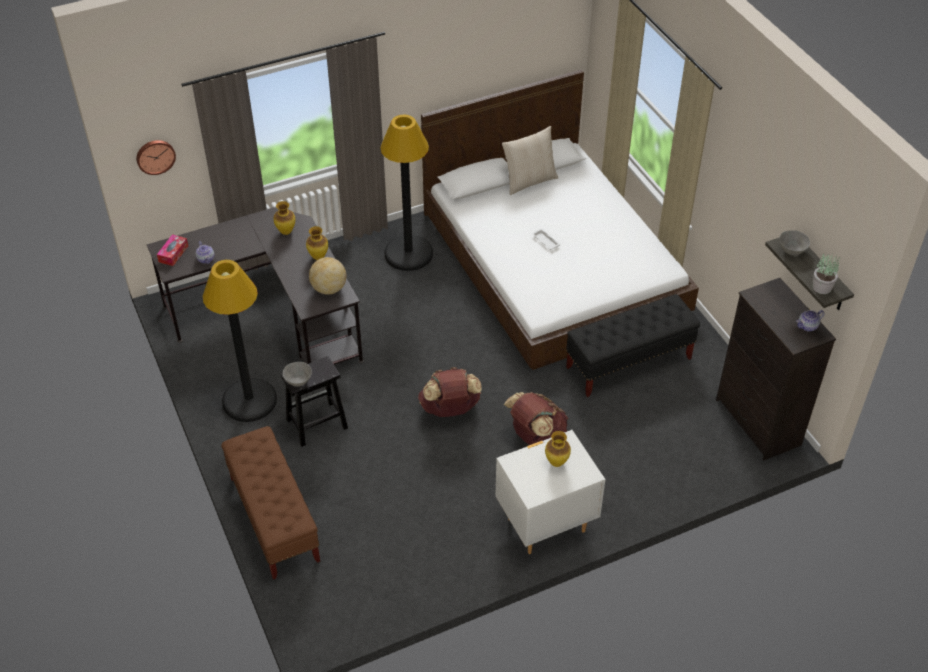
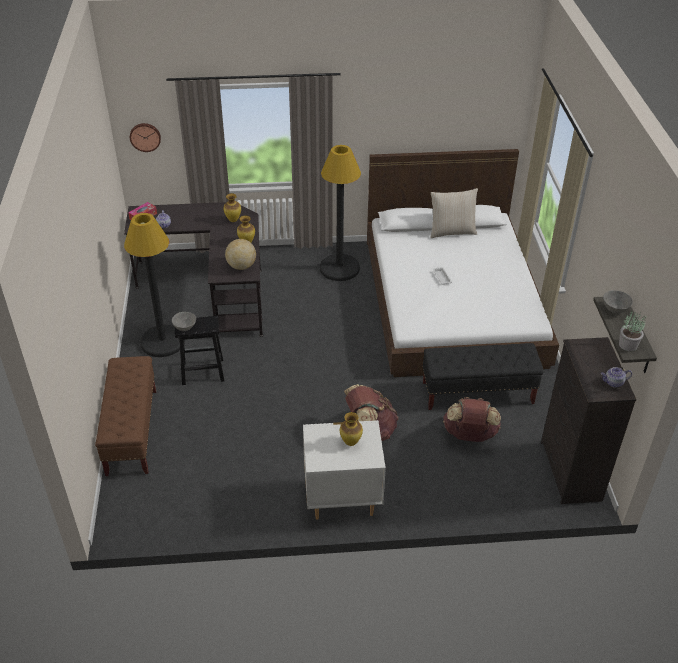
camera: 20 degrees right, 5 degrees down
brown backpack [418,367,482,417] -> brown backpack moved to [443,397,501,442]

